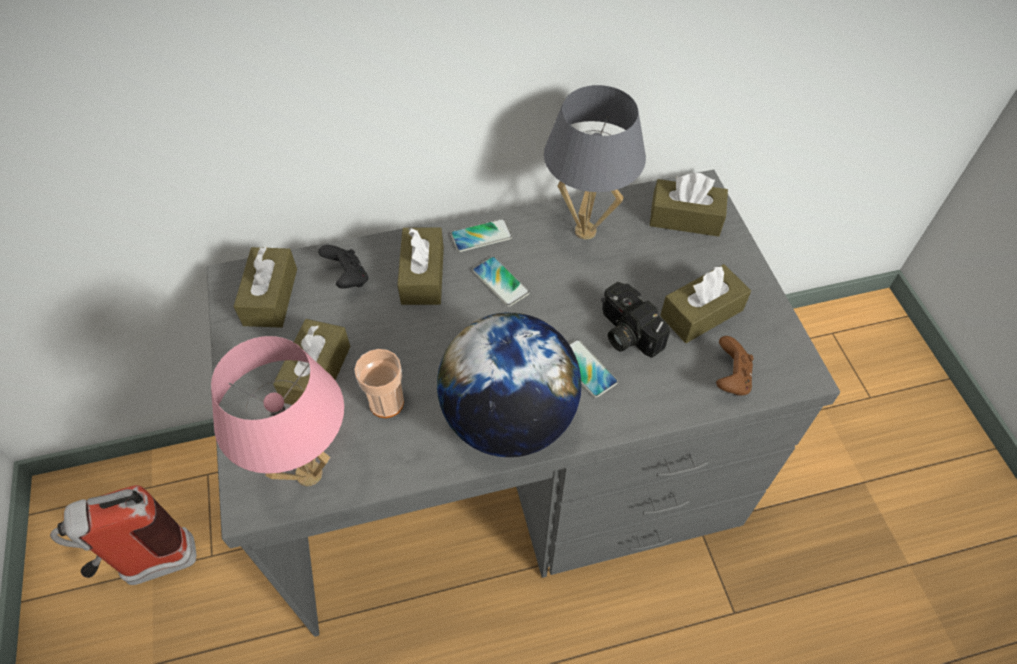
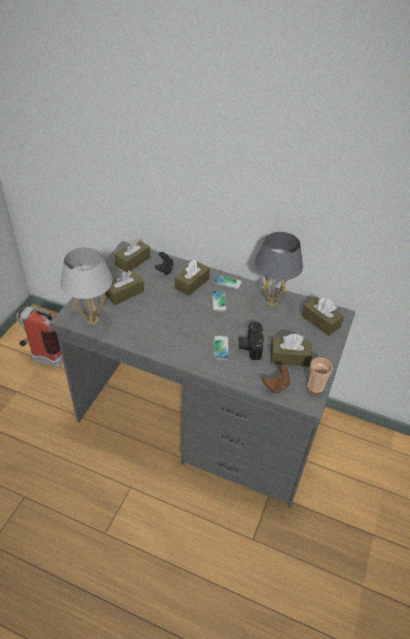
camera: 35 degrees right, 10 degrees down
pink table lamp [211,336,344,486] -> white table lamp [61,247,113,325]
cup [354,349,404,418] -> cup moved to [307,358,333,394]
globe [437,312,581,457] -> none

